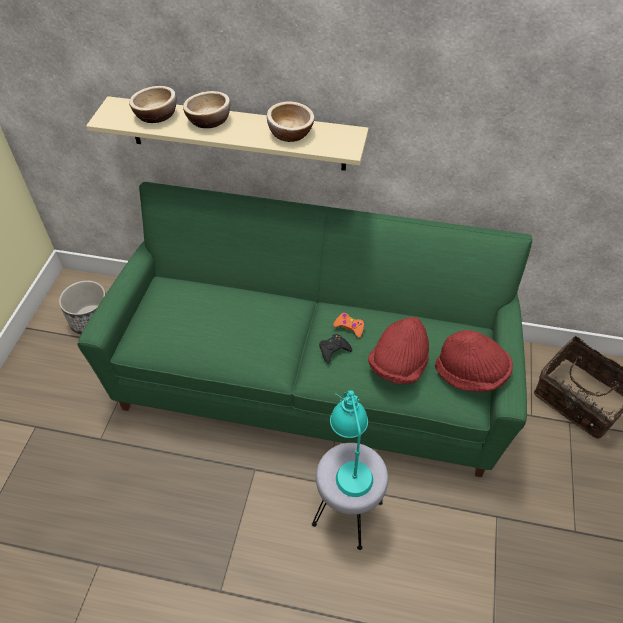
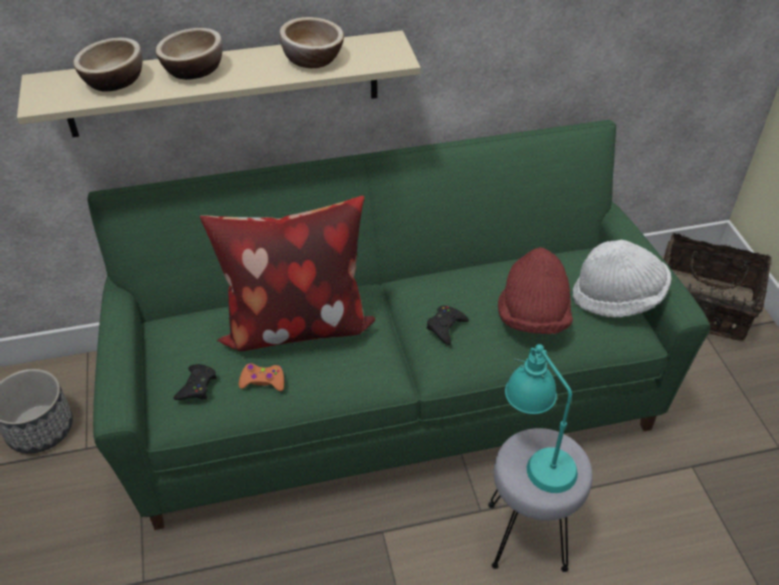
camera: 25 degrees left, 5 degrees down
orange game controller [333,313,364,338] -> orange game controller moved to [239,363,284,391]
red hat [435,330,513,392] -> white hat [573,240,672,318]
none -> black game controller [173,364,217,400]
none -> pillow [200,196,375,351]

